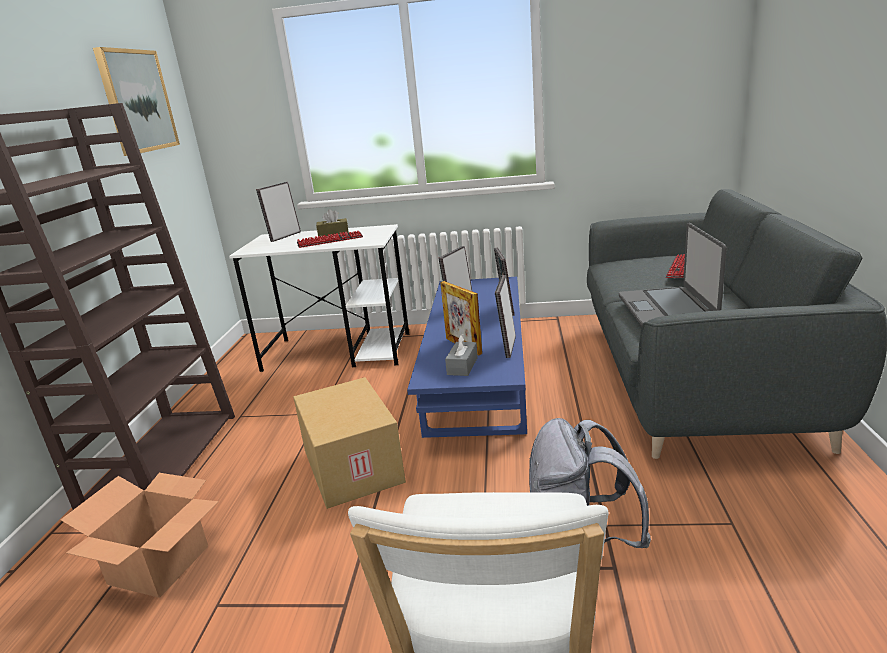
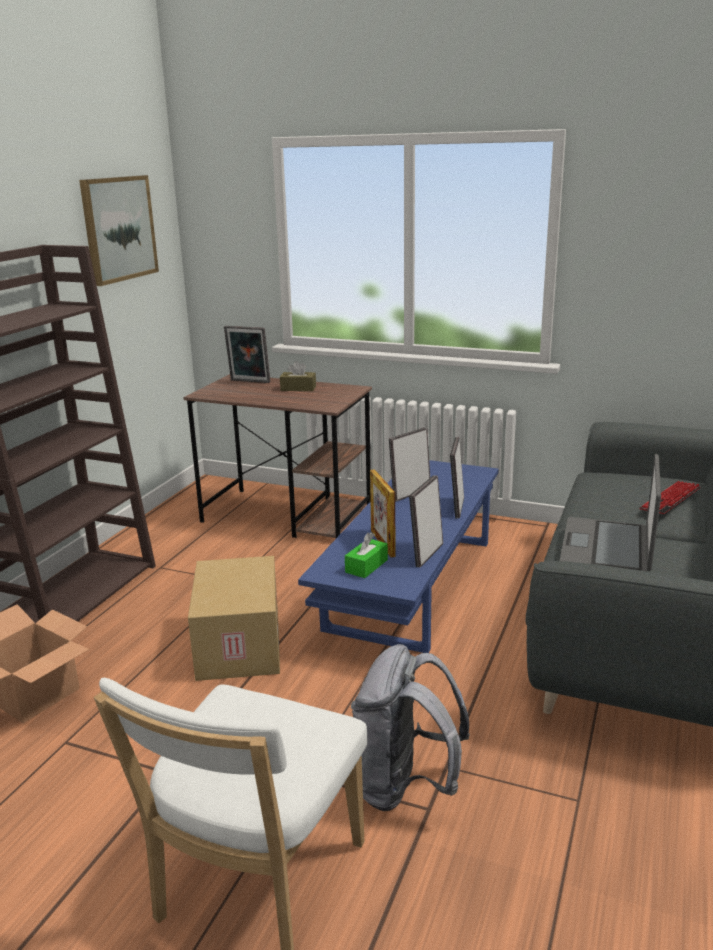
camera: 15 degrees right, 0 degrees up
white desk [229,224,409,372] -> brown desk [183,374,372,538]
picture frame [256,182,301,242] -> picture frame turned 120 degrees counterclockwise [224,326,270,383]
keyboard [297,231,363,248] -> none
grey tissue box [445,334,478,376] -> green tissue box [345,532,388,578]

